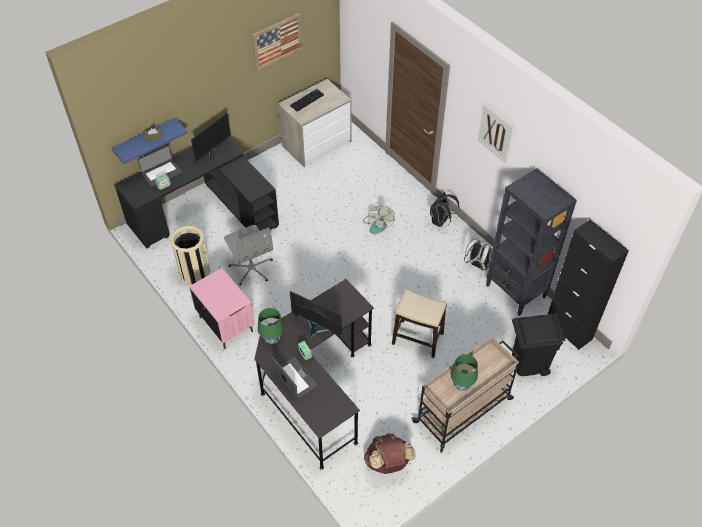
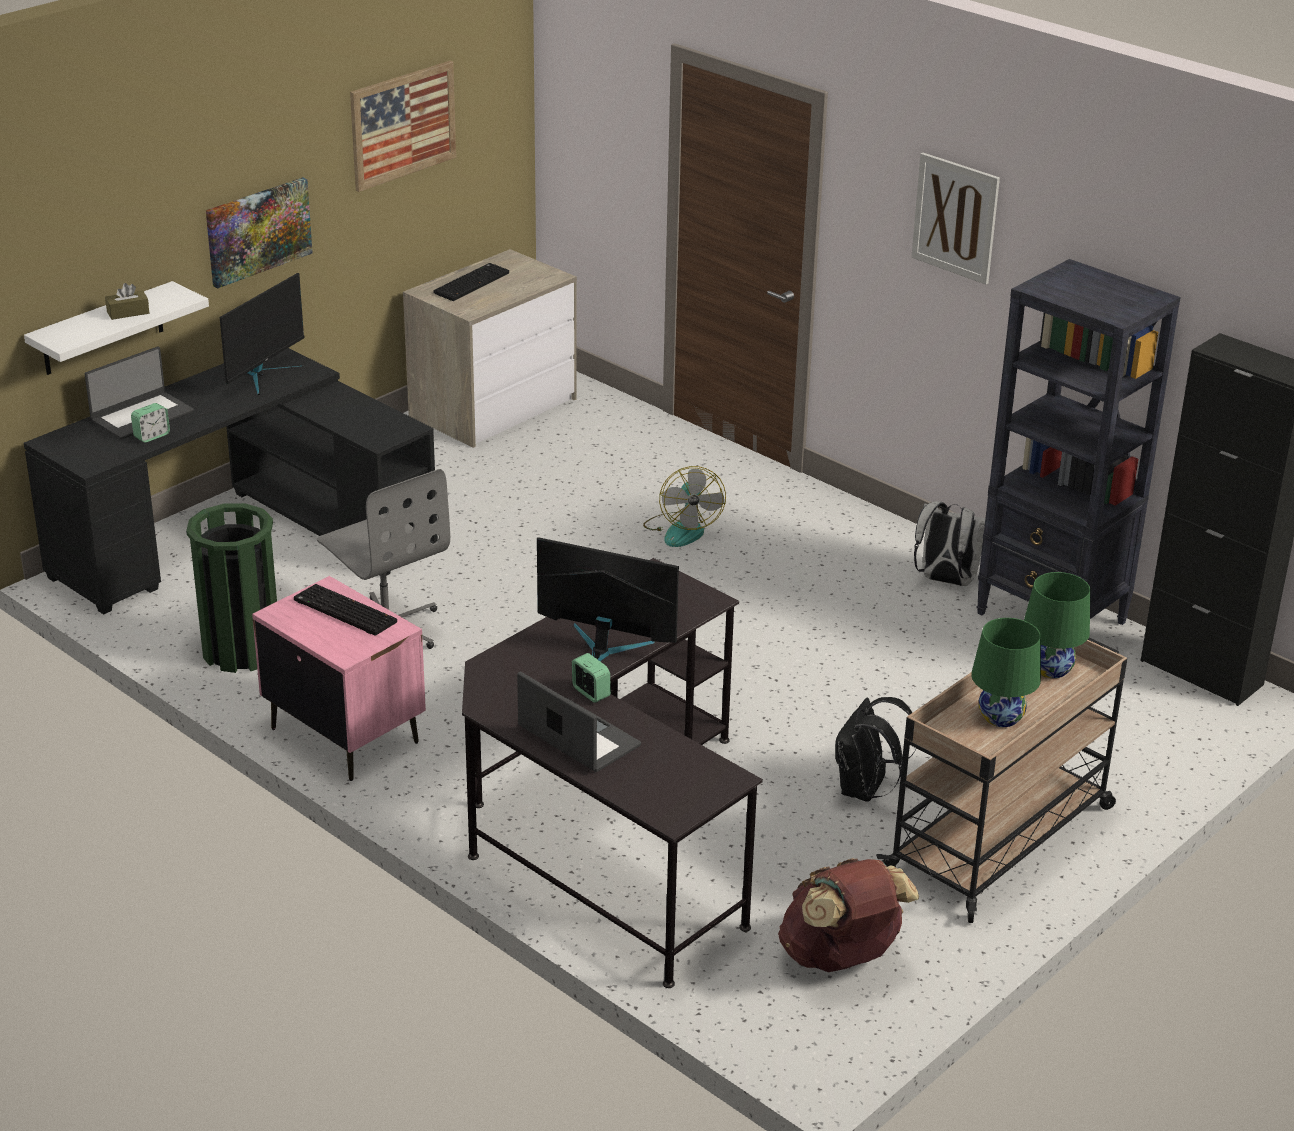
camera: 10 degrees left, 20 degrees down
blue shelf [112,118,187,164] -> white shelf [24,281,209,375]
beige trash can [170,225,211,286] -> green trash can [186,503,277,673]
green table lamp [258,308,284,344] -> green table lamp moved to [1024,572,1090,678]
stool [392,289,447,358] -> none
black backpack [430,192,460,227] -> black backpack moved to [835,697,916,802]
black trash can [512,313,565,376] -> none
none -> picture [206,177,313,289]
none -> keyboard [294,584,397,636]

